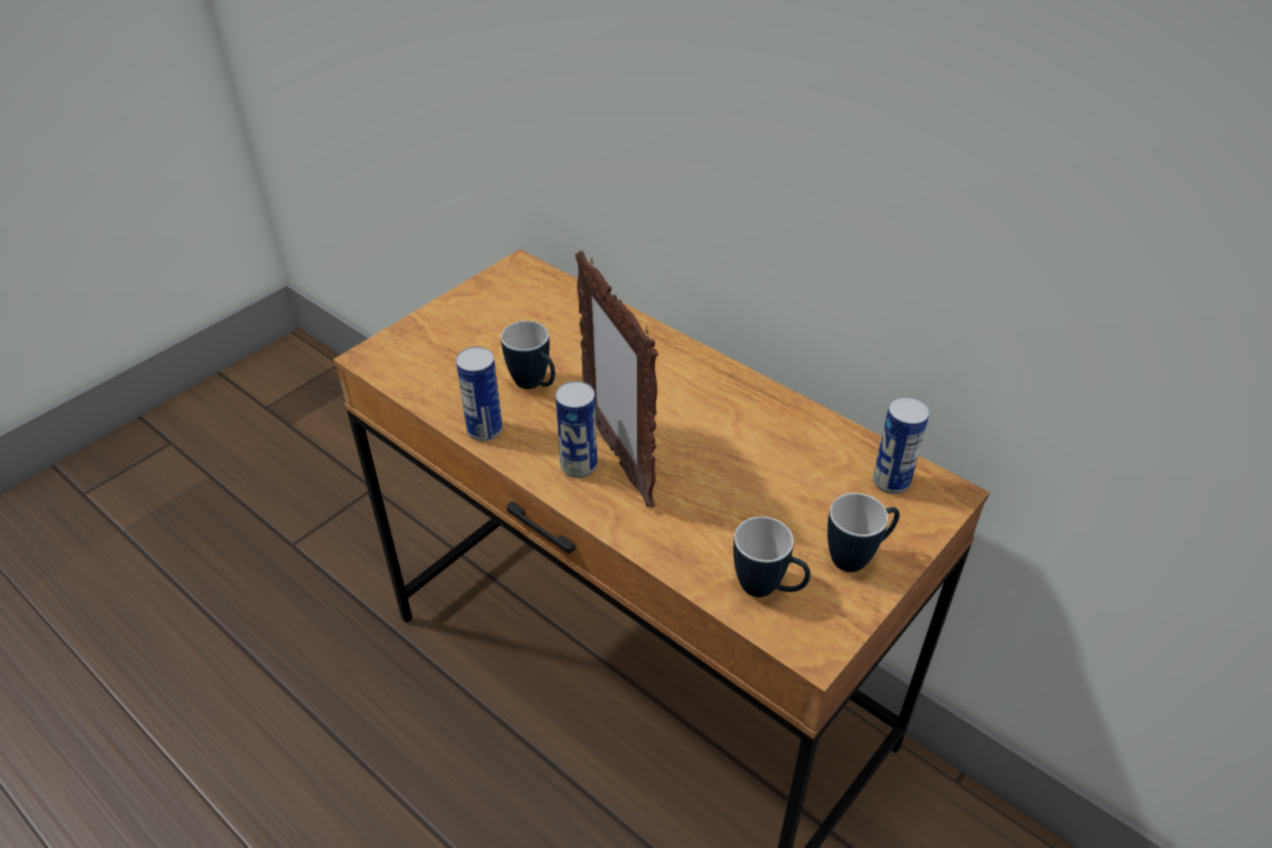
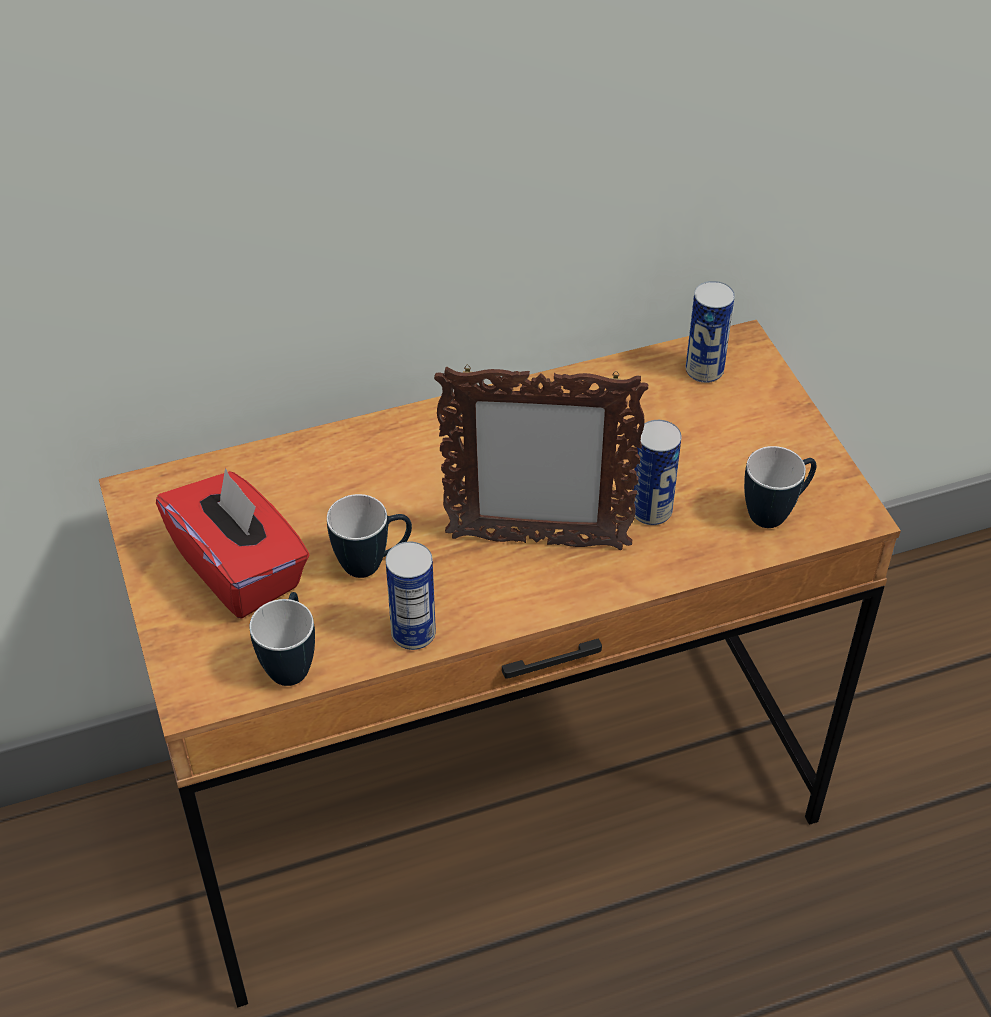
camera: 60 degrees left, 5 degrees up
can [556,381,597,478] -> can moved to [631,420,682,525]
mug [827,493,900,572] -> mug moved to [249,592,315,686]
none -> red tissue box [156,468,310,618]

